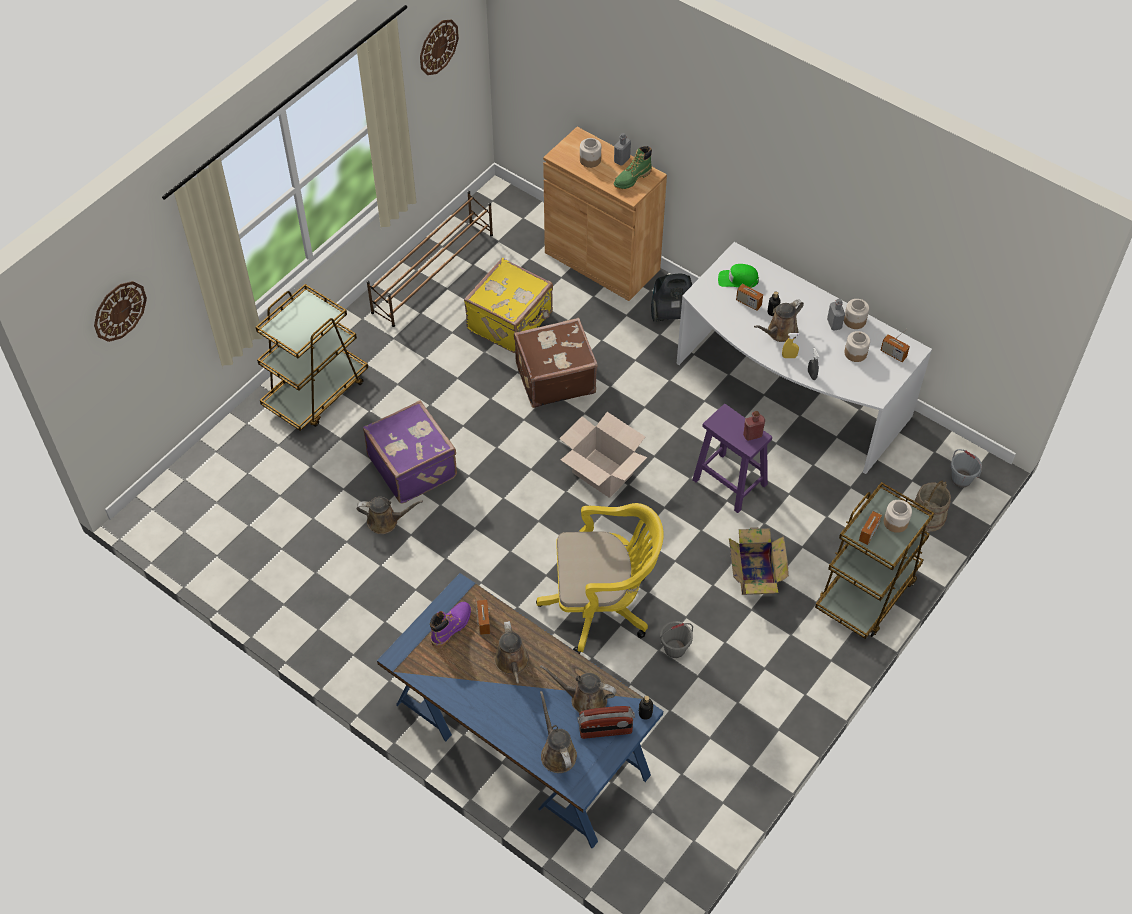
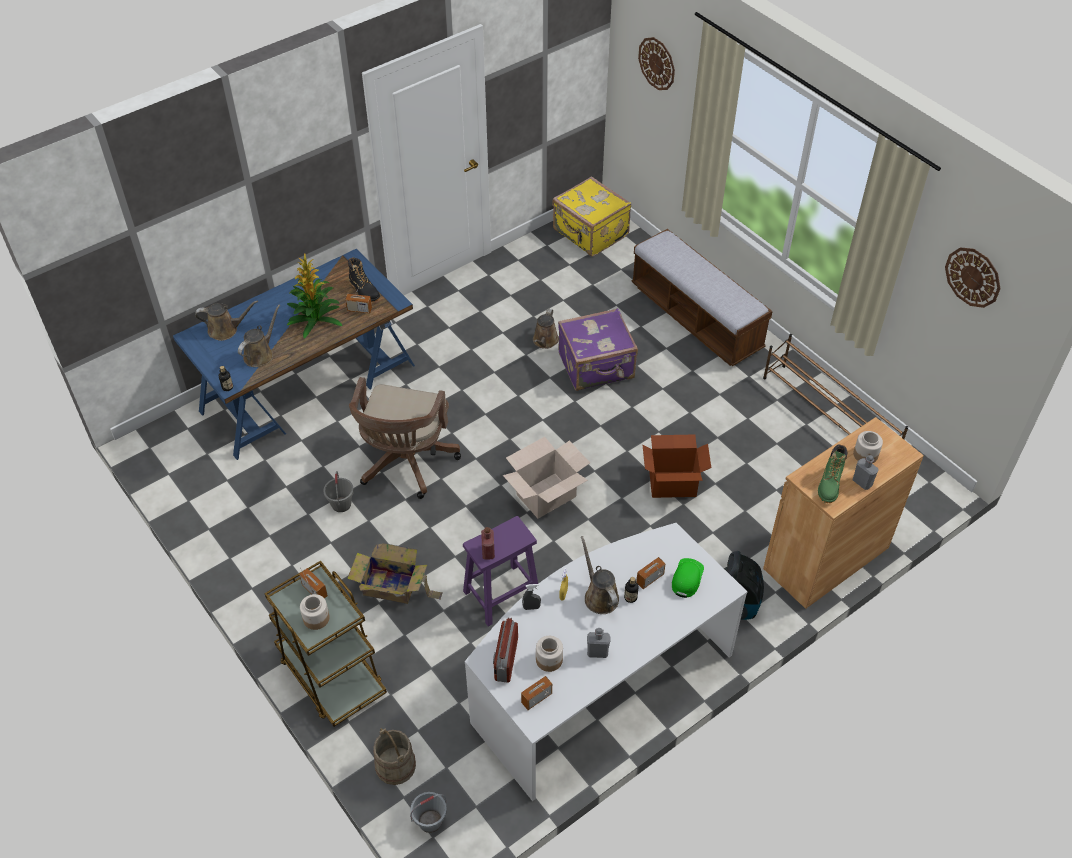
camera: 105 degrees right, 5 degrees down
brown cart [256,284,368,431] -> bench [631,229,773,366]
purple boot [430,602,471,648] -> black boot [348,257,380,302]
yellow suitcase [464,258,553,353] -> yellow suitcase moved to [552,176,631,257]
brown watering can [494,621,529,683] -> potted plant [287,254,342,338]
brown suitcase [514,318,598,408] -> cardboard box [642,434,711,498]
yellow office chair [536,503,664,654] -> brown office chair [349,377,461,499]
radio [578,706,635,739] -> radio moved to [493,617,518,683]
green boot [614,146,652,189] -> green boot turned 135 degrees counterclockwise [818,444,847,503]
jar [844,299,869,329] -> none

